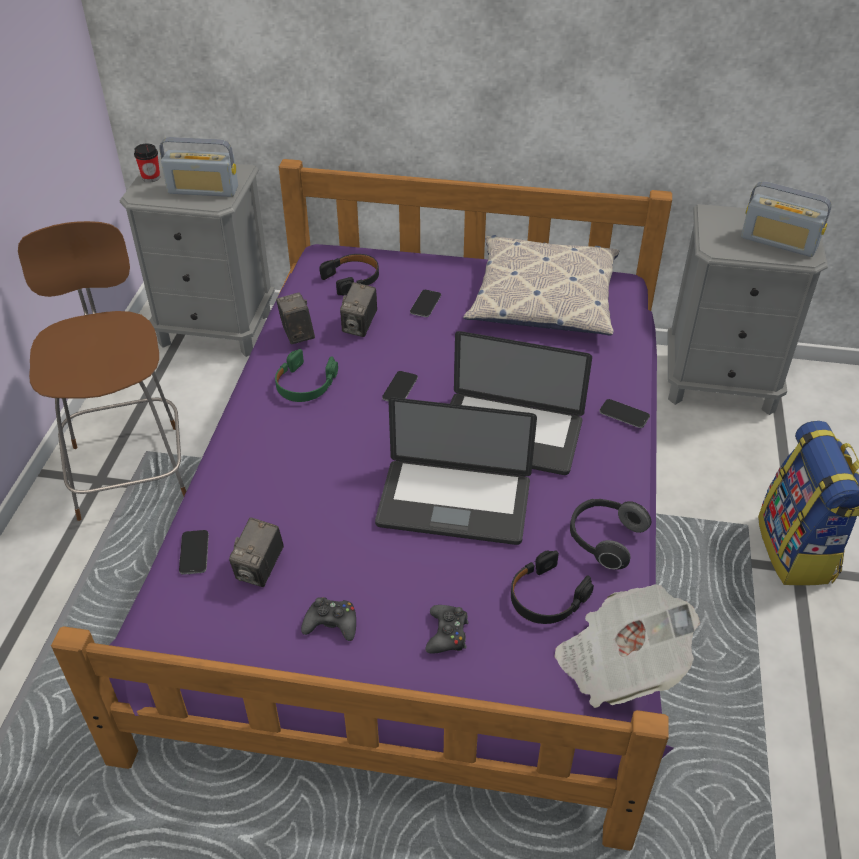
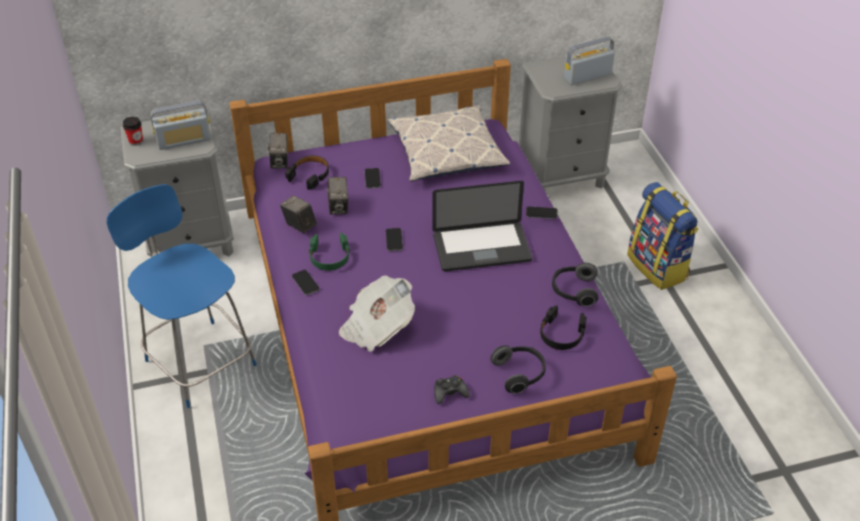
camera: 25 degrees left, 0 degrees up
brown chair [18,221,187,521] -> blue chair [107,184,257,408]
phone [179,530,209,575] -> phone moved to [292,270,320,295]
camera [229,517,284,587] -> camera moved to [268,133,288,168]
laptop [375,398,537,545] -> none
black game controller [426,605,468,654] -> headphones [490,345,546,393]
newspaper [554,584,700,708] -> newspaper moved to [339,275,415,352]
radio [741,181,832,257] -> radio turned 150 degrees clockwise [563,37,615,85]

